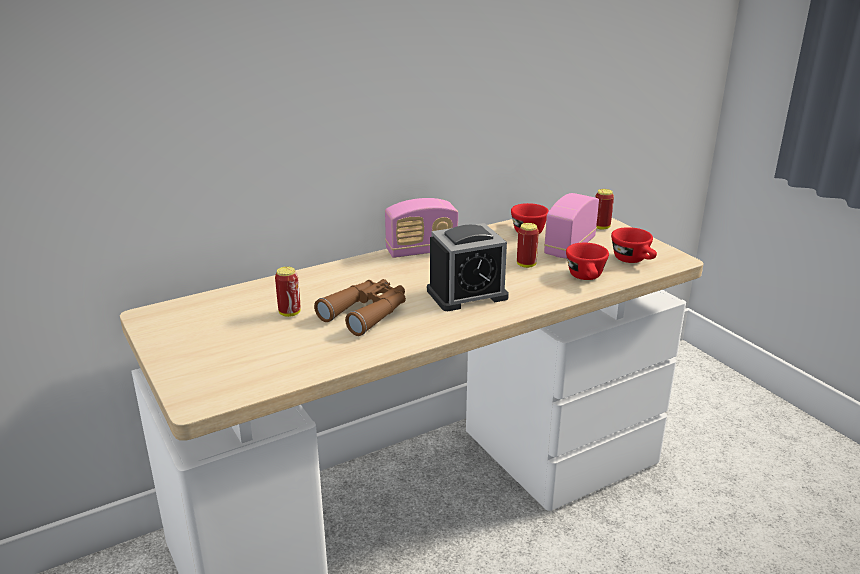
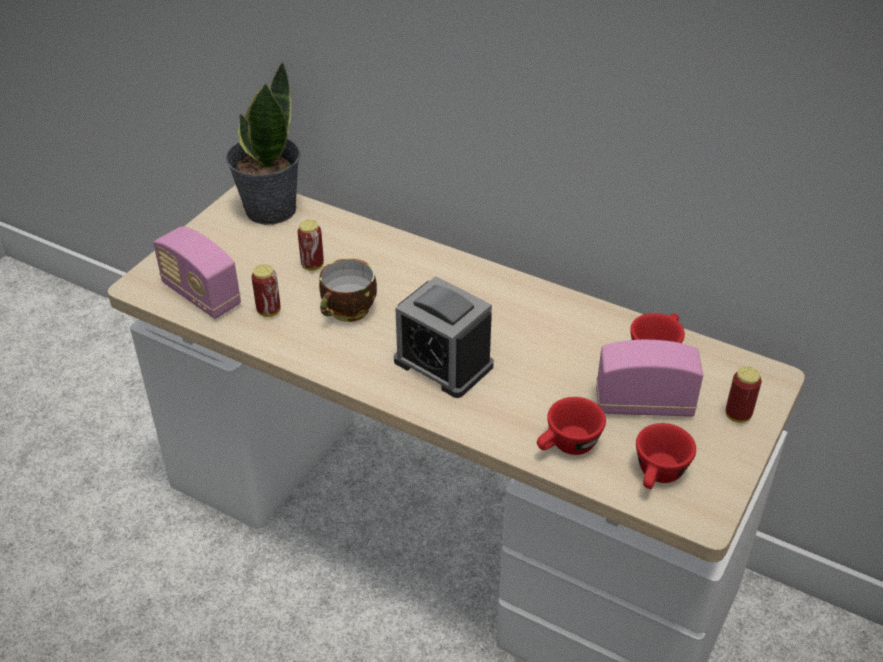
camera: 60 degrees right, 15 degrees up
brown binoculars [314,279,406,336] -> cup [319,258,377,322]
radio [385,198,458,258] -> radio moved to [153,227,241,319]
can [517,223,539,268] -> can moved to [252,264,281,317]
none -> potted plant [226,62,301,225]

